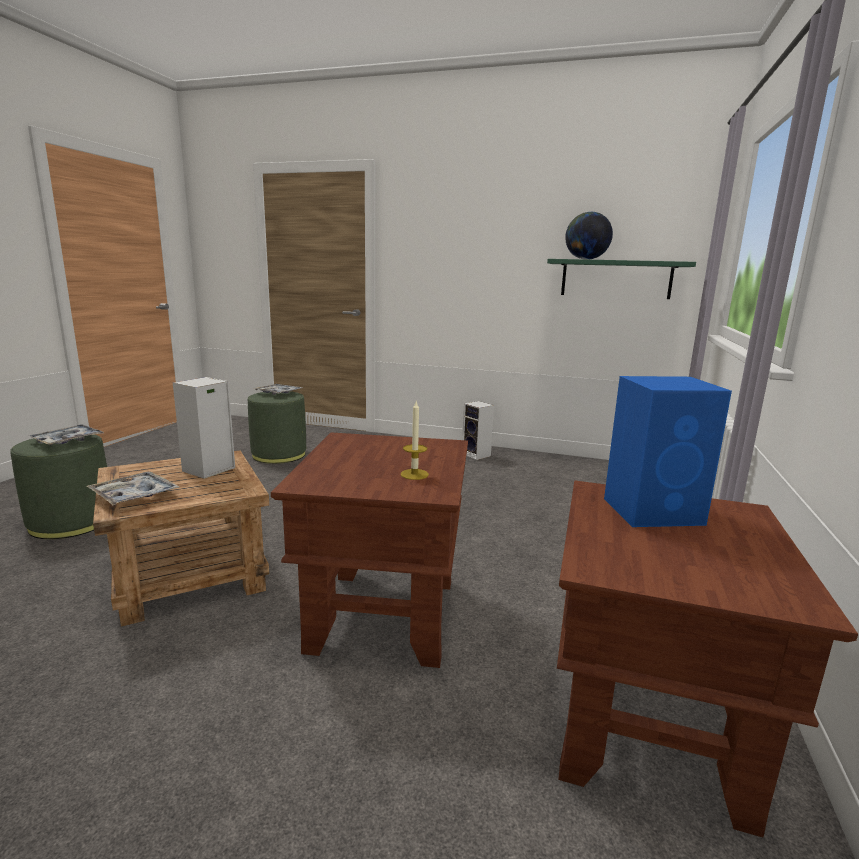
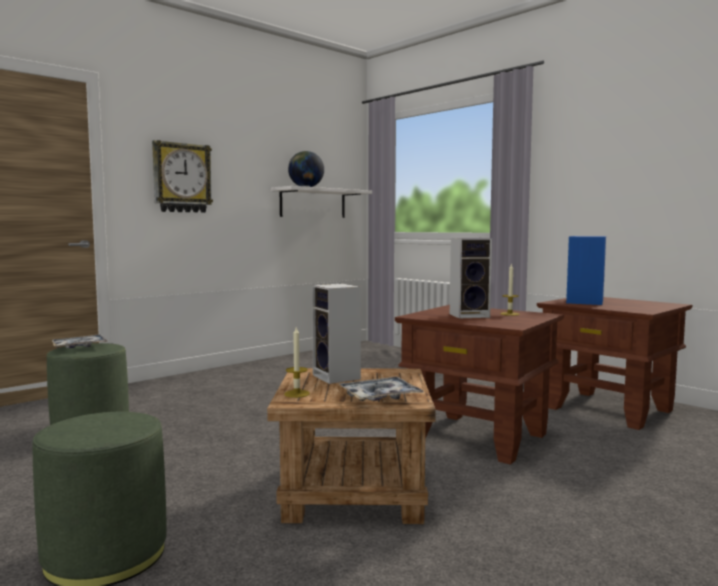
camera: 60 degrees left, 10 degrees down
tray [29,424,104,445] -> none
speaker [462,401,494,460] -> speaker moved to [450,238,492,319]
green shelf [547,259,696,299] -> white shelf [271,186,372,218]
none -> wall clock [152,140,213,213]
none -> candle [284,328,310,398]

